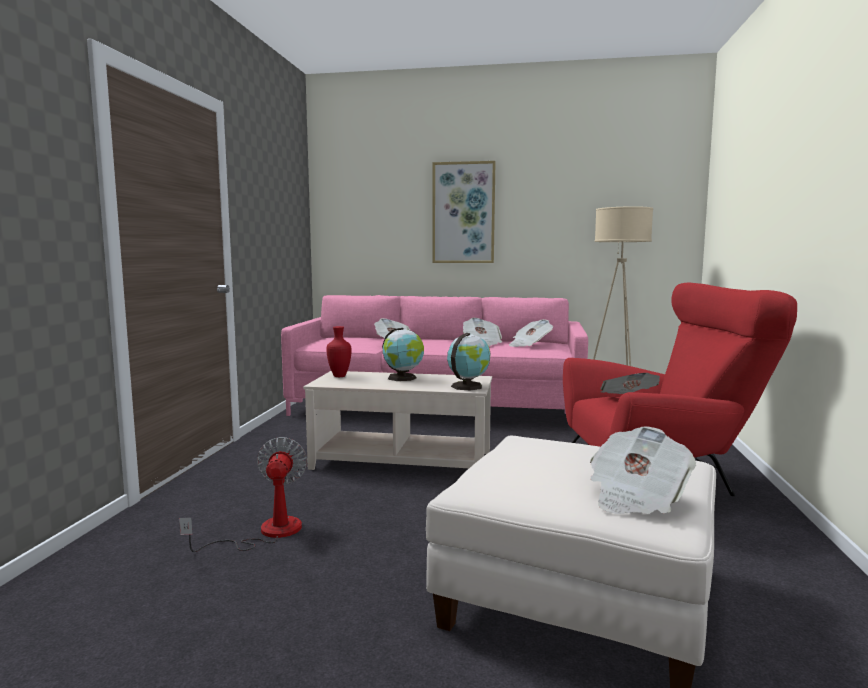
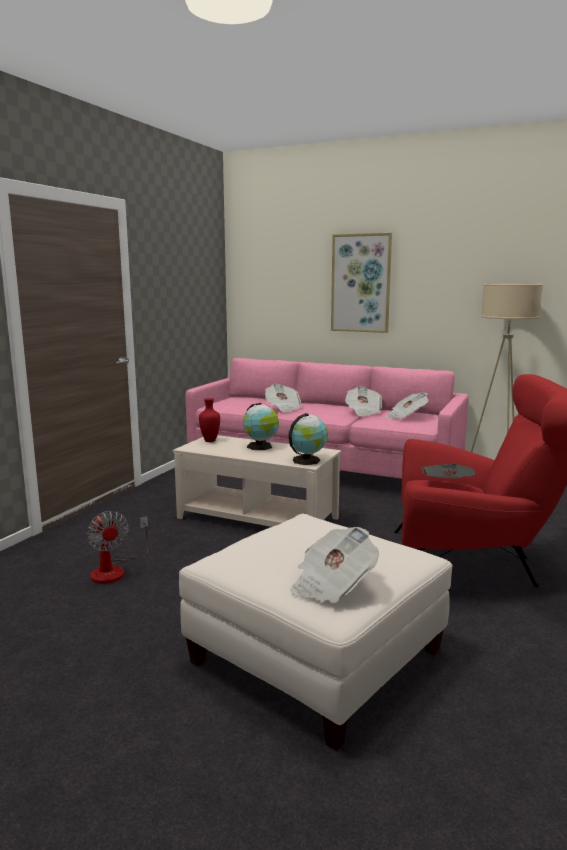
camera: 15 degrees right, 5 degrees up
fan [179,437,307,552] -> fan turned 135 degrees clockwise [86,511,149,584]

